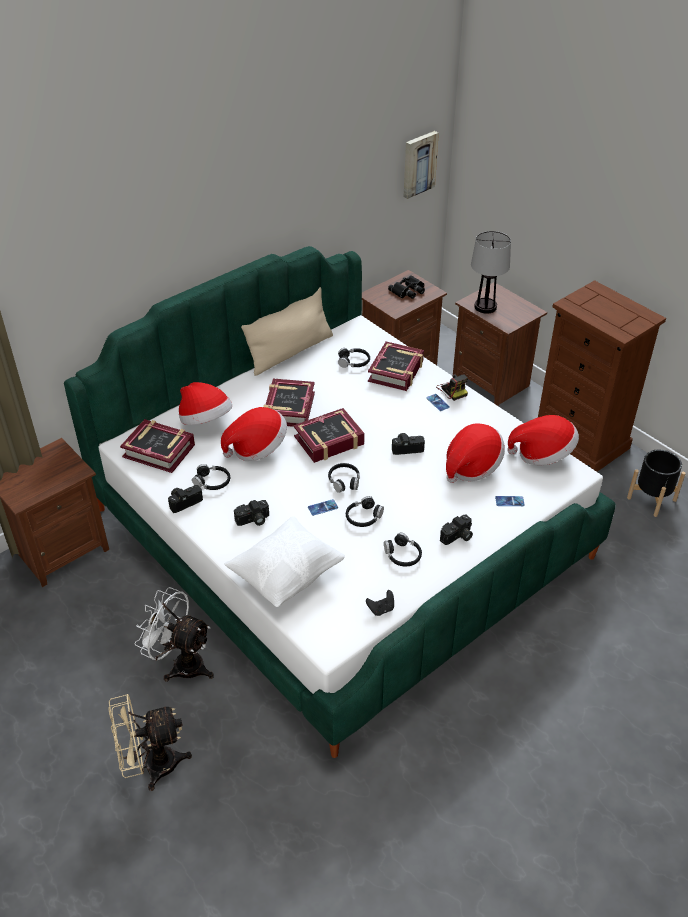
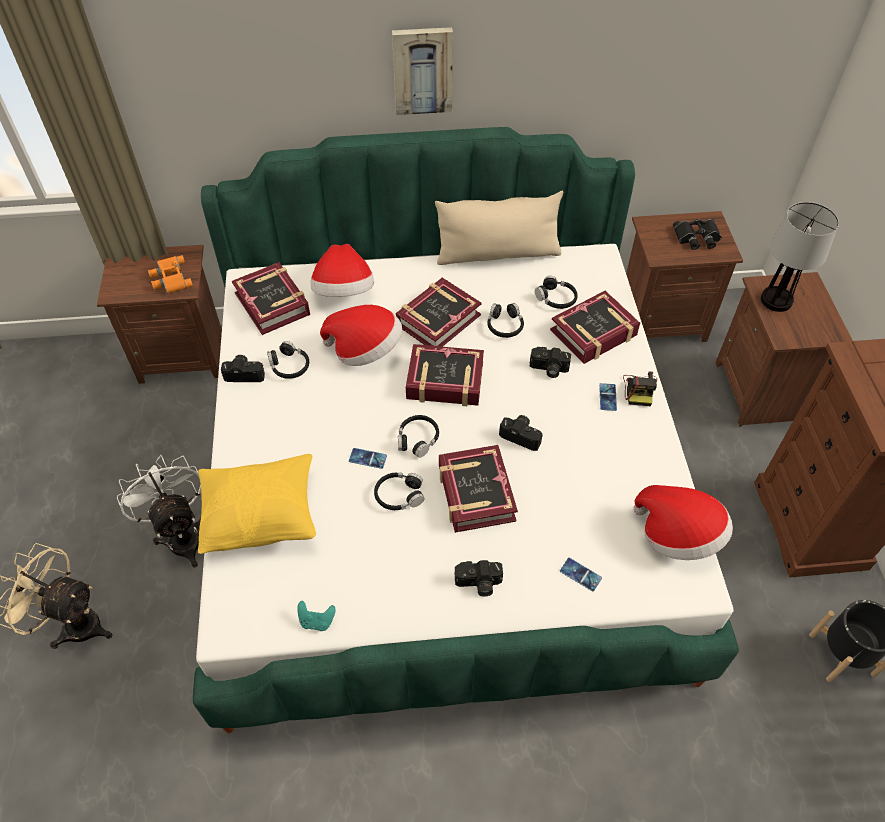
camera: 35 degrees right, 10 degrees up
white pillow [224,517,345,607] -> yellow pillow [198,454,316,554]
camera [234,500,269,526] -> camera moved to [530,347,571,378]
black game controller [366,590,394,616] -> turquoise game controller [297,601,335,631]
black headphones [384,533,422,566] -> black headphones moved to [487,303,524,338]
picture [404,131,439,199] -> picture moved to [392,27,453,115]
hat [446,423,505,483] -> none
none -> orange binoculars [148,255,193,294]
none -> book [439,445,518,533]

